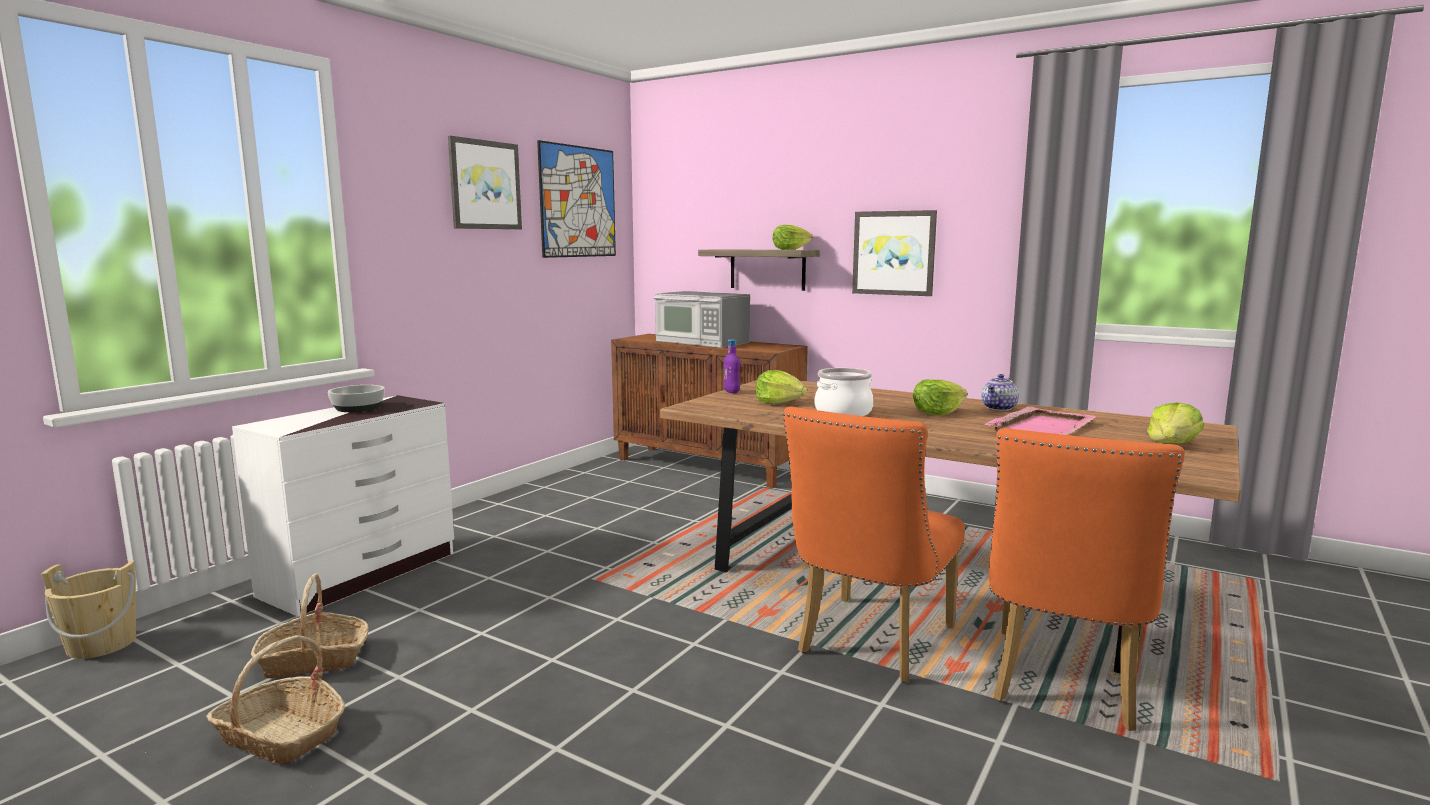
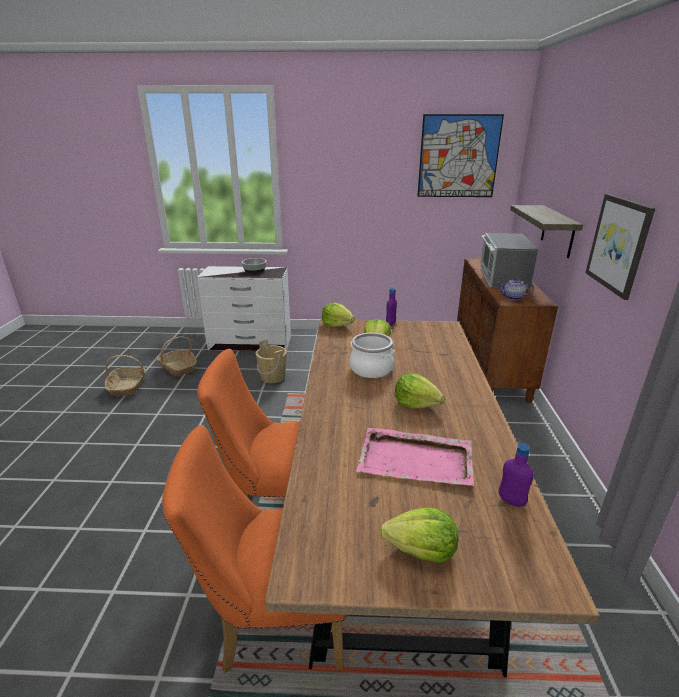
camera: 60 degrees right, 15 degrees up
beige bucket [41,561,136,659] -> beige bucket moved to [256,339,287,383]
picture [448,136,522,229] -> none
lettuce [773,225,813,250] -> lettuce moved to [322,302,355,327]
teapot [981,374,1019,411] -> teapot moved to [497,278,534,300]
none -> purple bottle [499,443,534,507]

